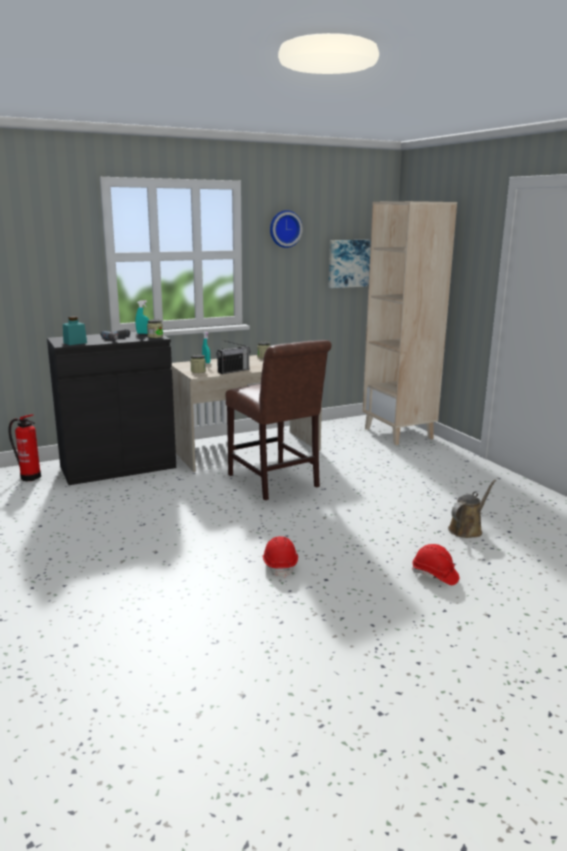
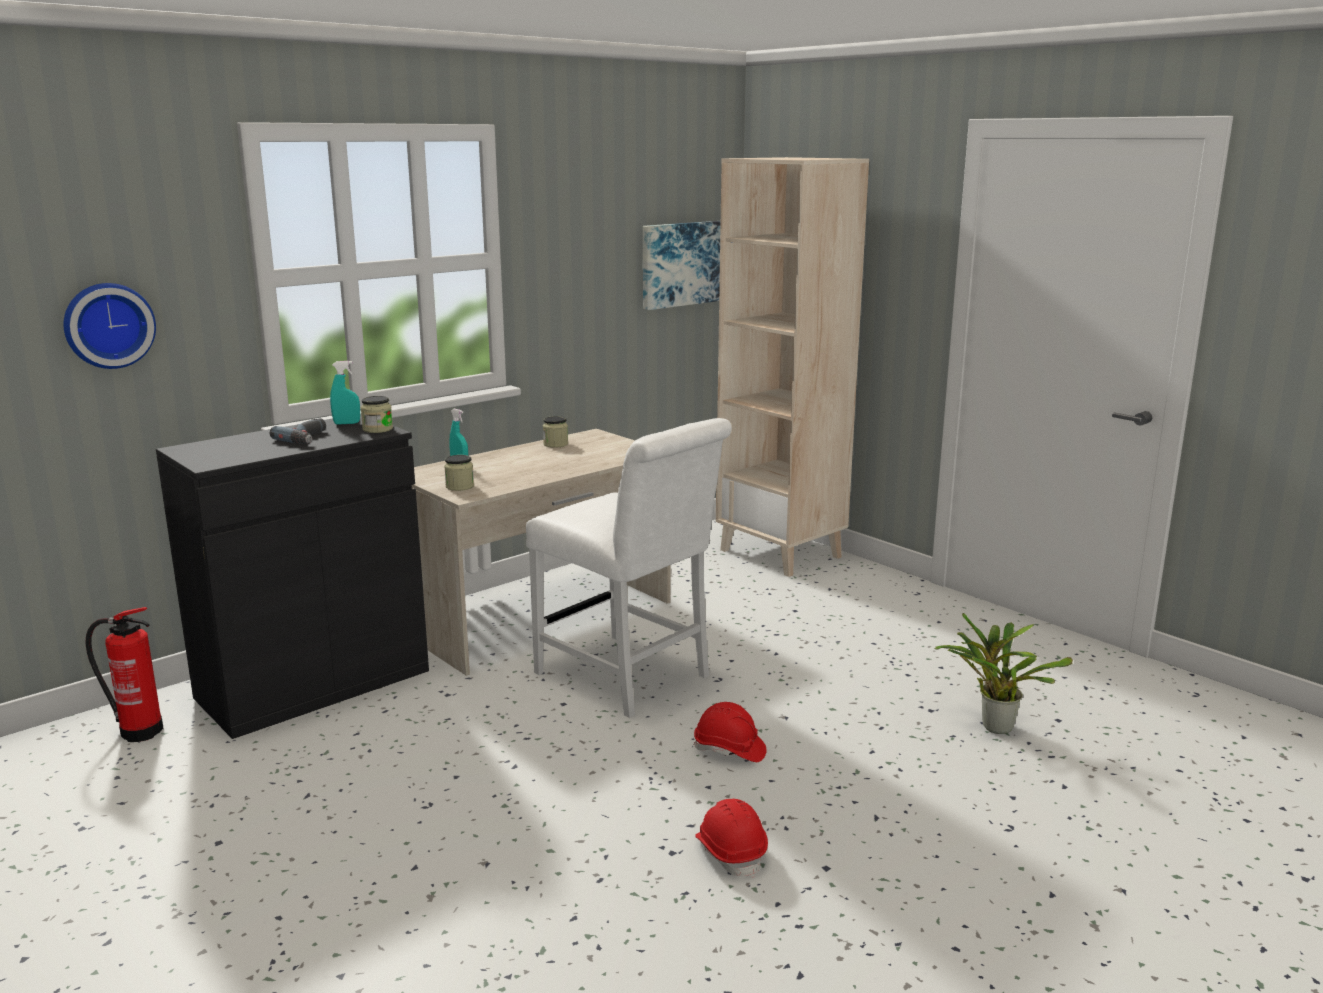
camera: 15 degrees left, 0 degrees up
turquoise jar [63,316,87,345] -> none
radio [216,340,251,374] -> none
brown chair [226,340,332,500] -> white chair [526,418,732,718]
wall clock [270,210,303,248] -> wall clock moved to [64,283,156,369]
red hard hat [412,544,459,585] -> red hard hat moved to [693,702,767,762]
brown watering can [448,480,496,538] -> potted plant [934,613,1073,734]

